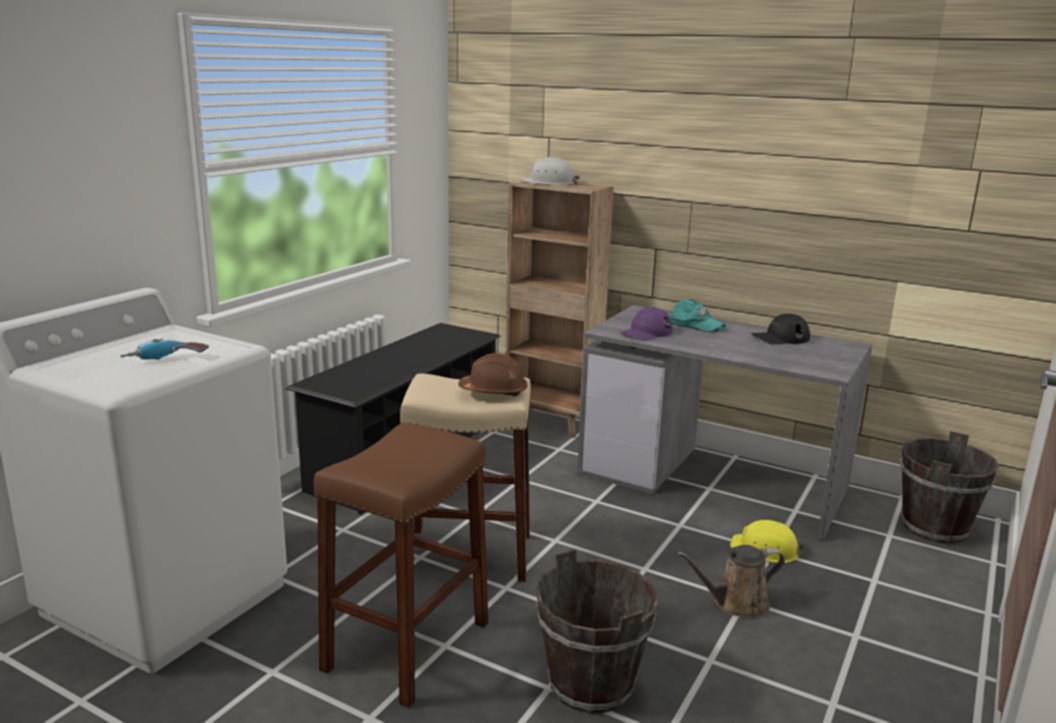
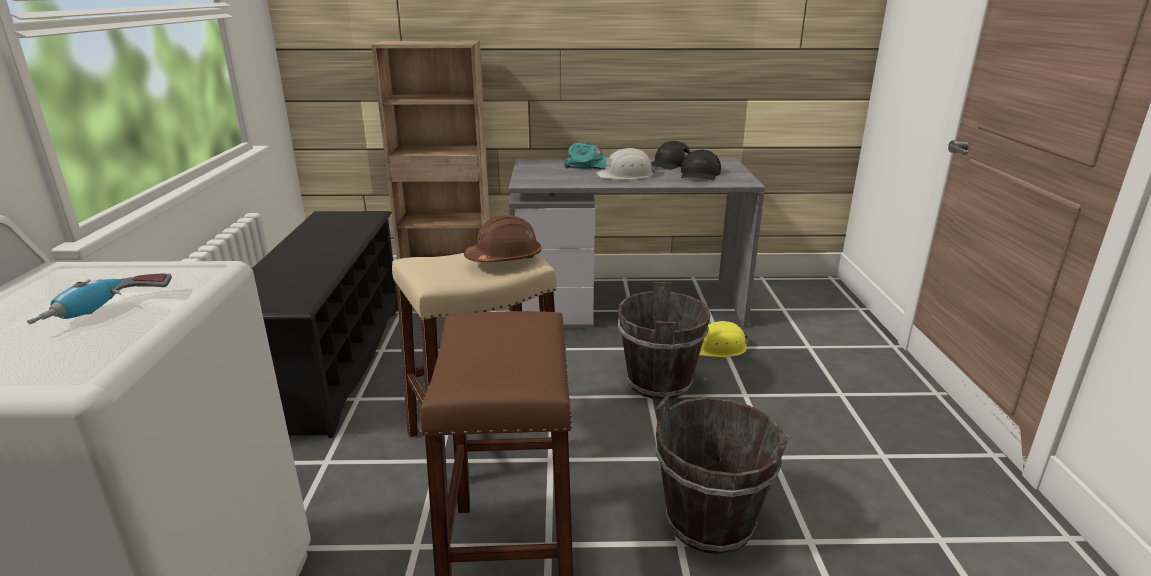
camera: 30 degrees left, 5 degrees up
white hard hat [521,157,580,185] -> white hard hat moved to [596,148,655,180]
purple cap [620,307,673,340] -> none
brown watering can [676,545,785,618] -> none
brown bucket [900,431,999,544] -> brown bucket moved to [618,282,710,400]
none -> black cap [681,150,721,180]

